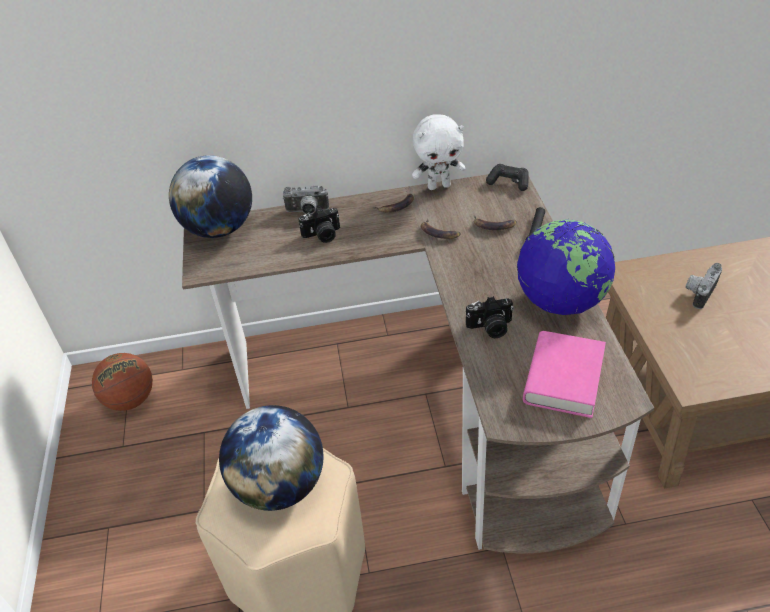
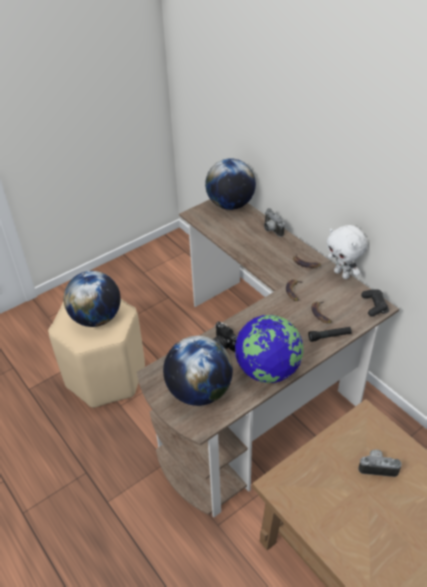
camera: 60 degrees right, 0 degrees up
basketball [92,353,153,411] -> none
camera [298,207,340,243] -> none
pink book [523,331,606,418] -> globe [163,336,233,406]

